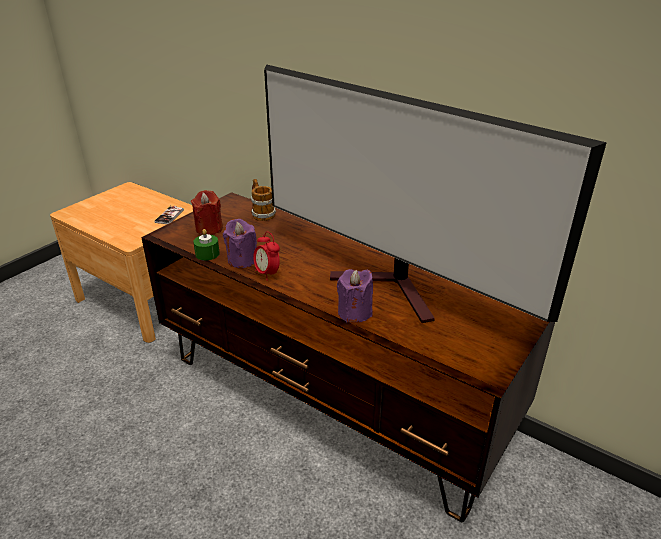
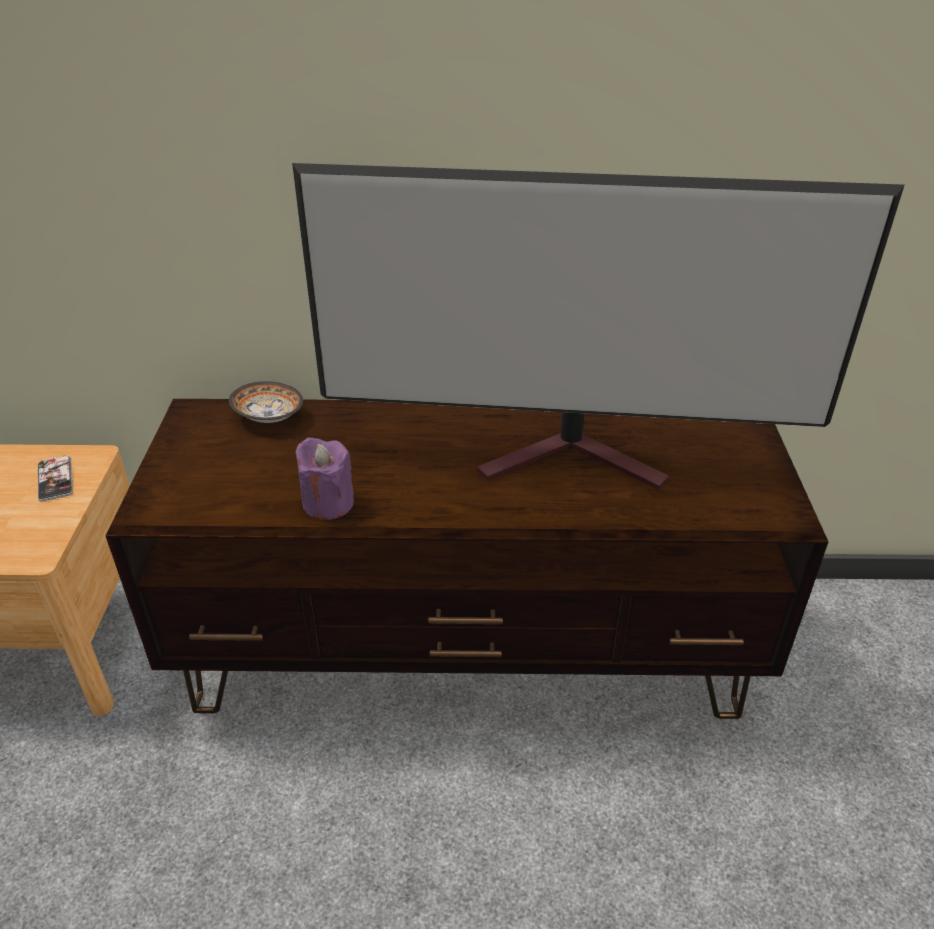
camera: 35 degrees left, 5 degrees up
red candle [191,190,223,235] -> none
green candle [193,229,220,261] -> none
mug [251,179,276,221] -> bowl [229,381,303,423]
alarm clock [253,231,280,281] -> none
purple candle [337,269,373,323] -> none

